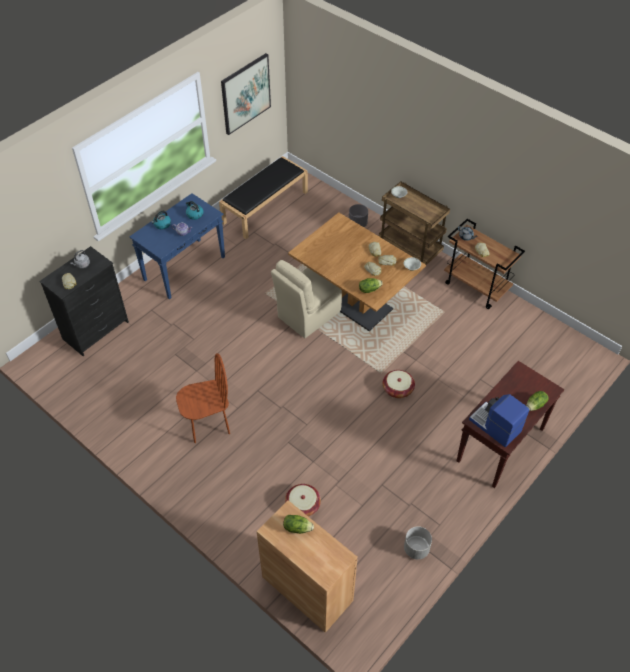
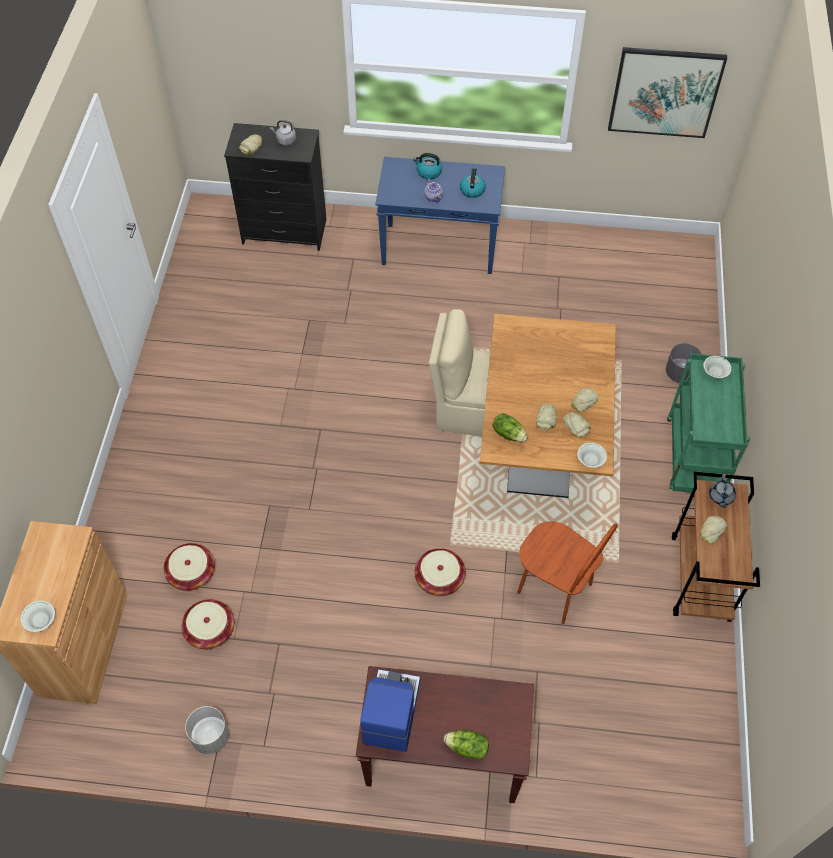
camera: 55 degrees right, 5 degrees up
brown chair [176,353,230,443] -> brown chair moved to [517,521,618,624]
black bench [219,156,308,239] -> none
lettuce [283,515,314,534] -> none
brown cart [379,181,450,265] -> green cart [667,353,750,493]
none -> white bowl [21,601,55,632]
none -> basket [181,599,234,649]

